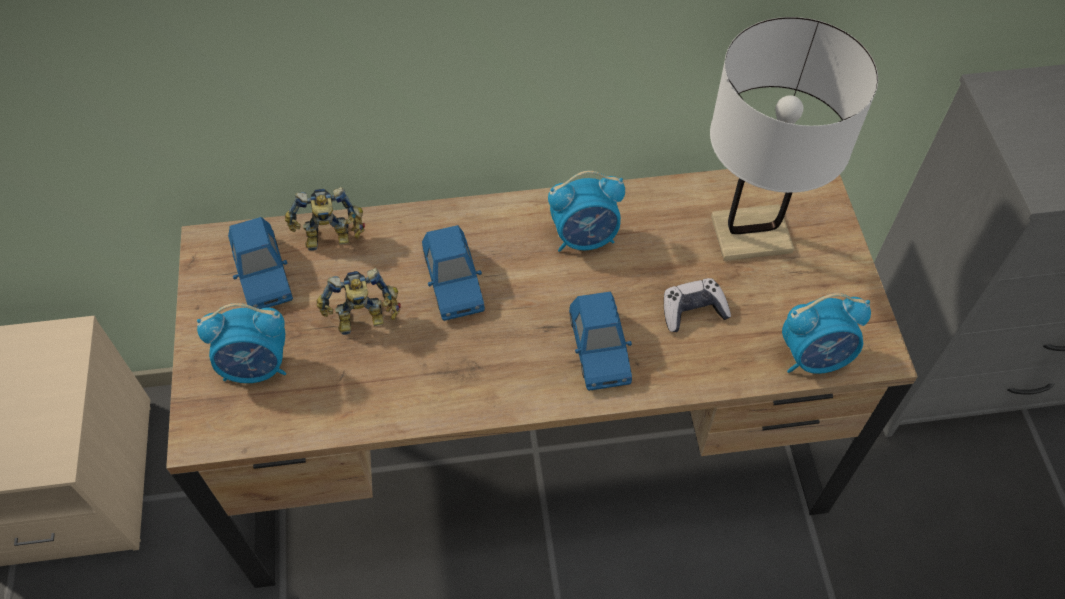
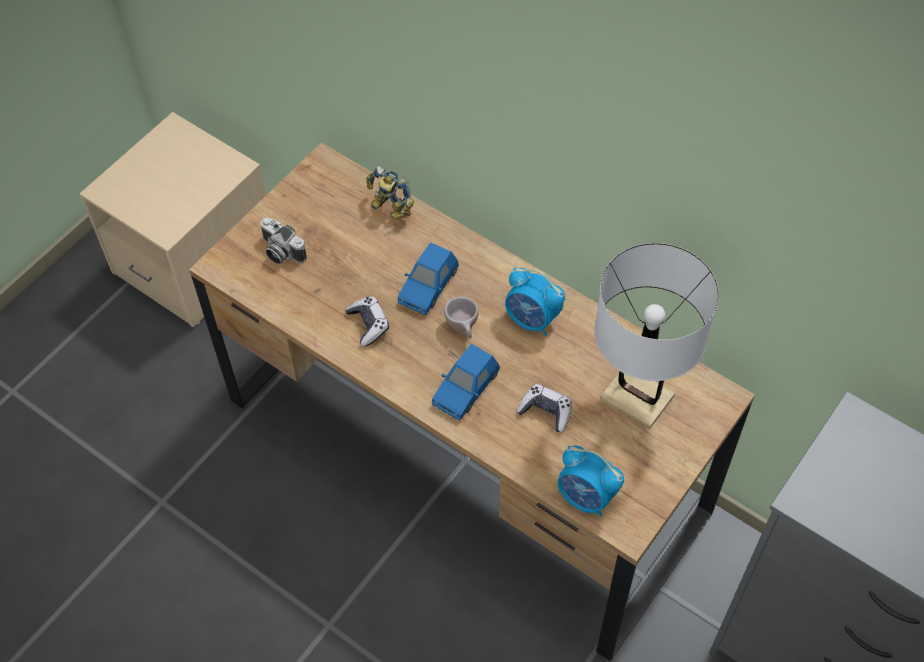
camera: 45 degrees right, 0 degrees up
alarm clock [197,303,286,383] -> camera [260,217,307,264]
blue toy car [228,217,293,309] -> none
toy robot [316,268,401,335] -> none
none -> game controller [345,297,389,347]
none -> beige cup [444,297,479,339]

